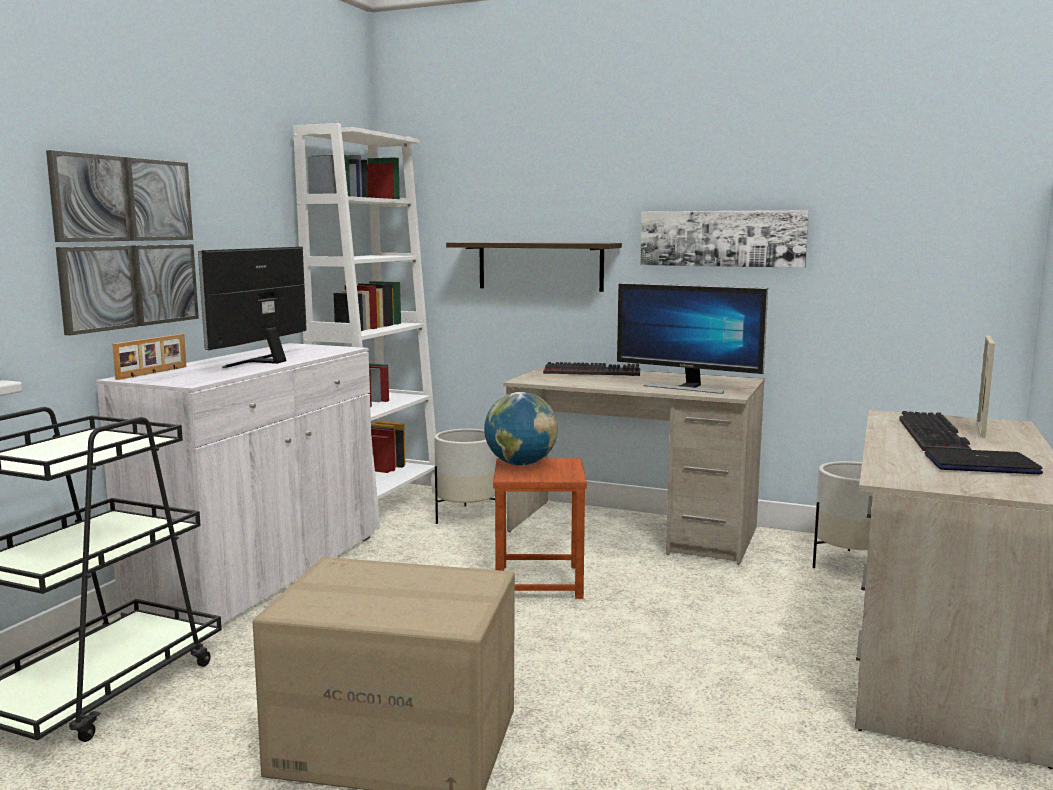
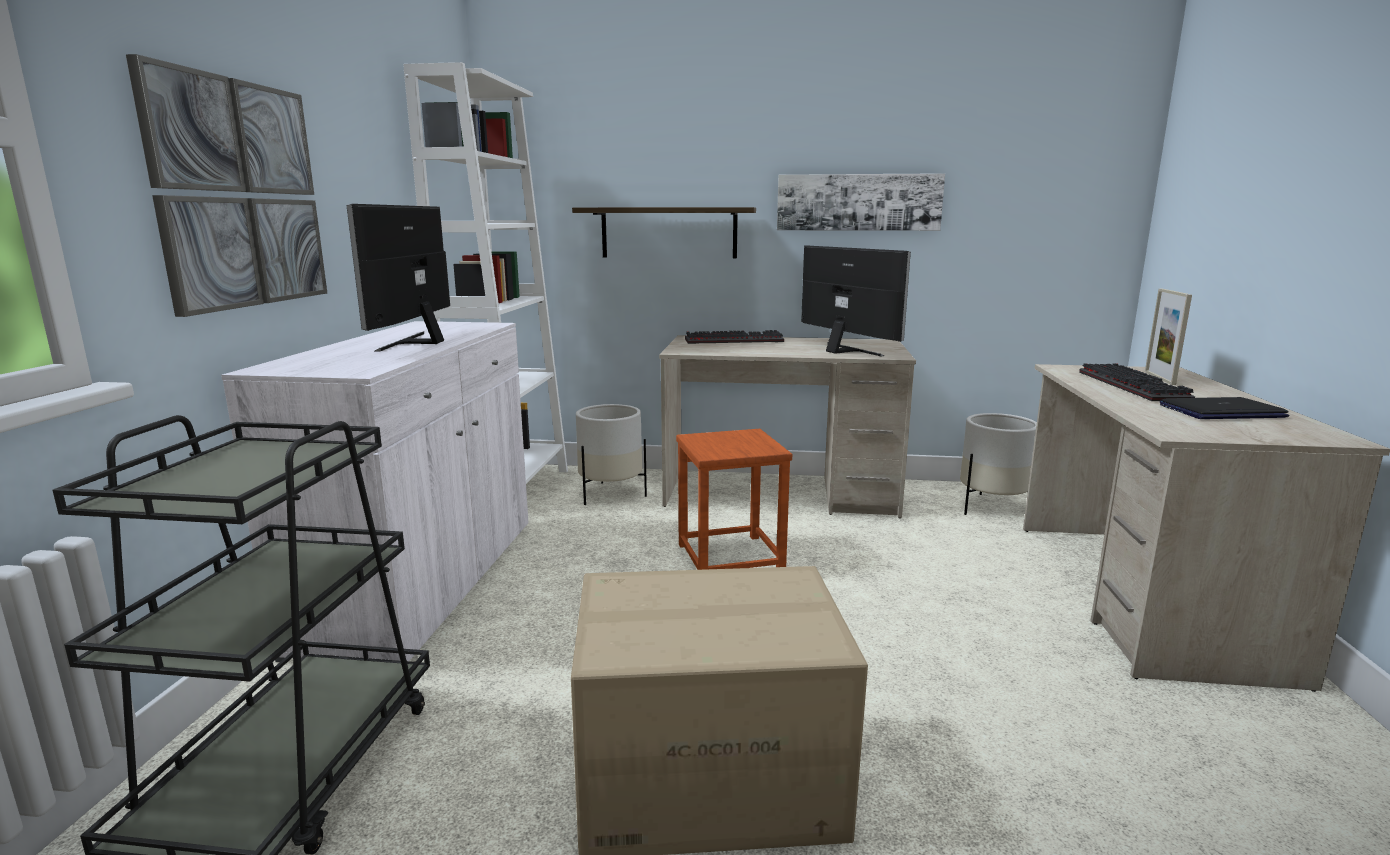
camera: 15 degrees left, 5 degrees up
picture frame [112,334,187,380] -> none
globe [484,392,558,466] -> none
monitor [617,283,768,394] -> monitor turned 135 degrees counterclockwise [801,245,911,356]

